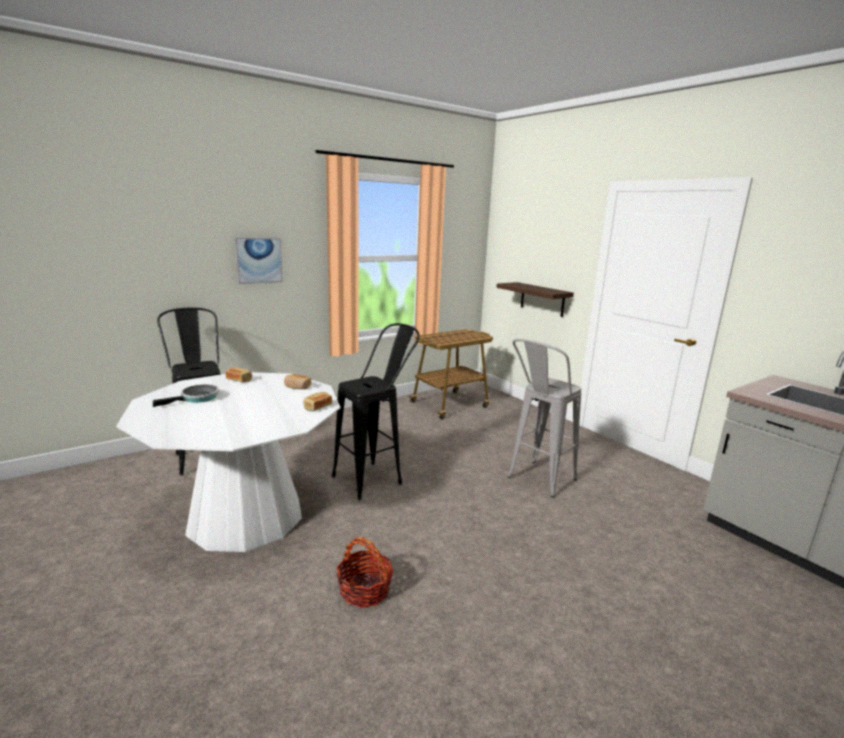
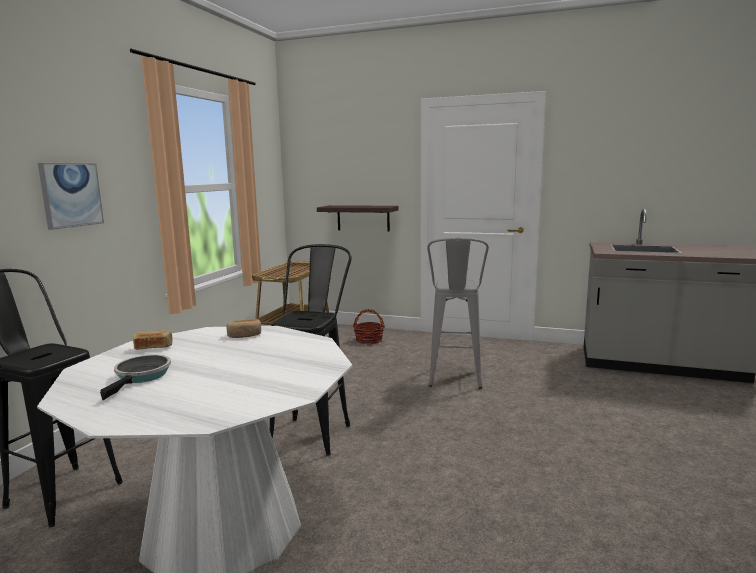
camera: 35 degrees left, 5 degrees down
bread [303,392,332,411] -> none
basket [336,537,393,608] -> basket moved to [353,309,384,344]

